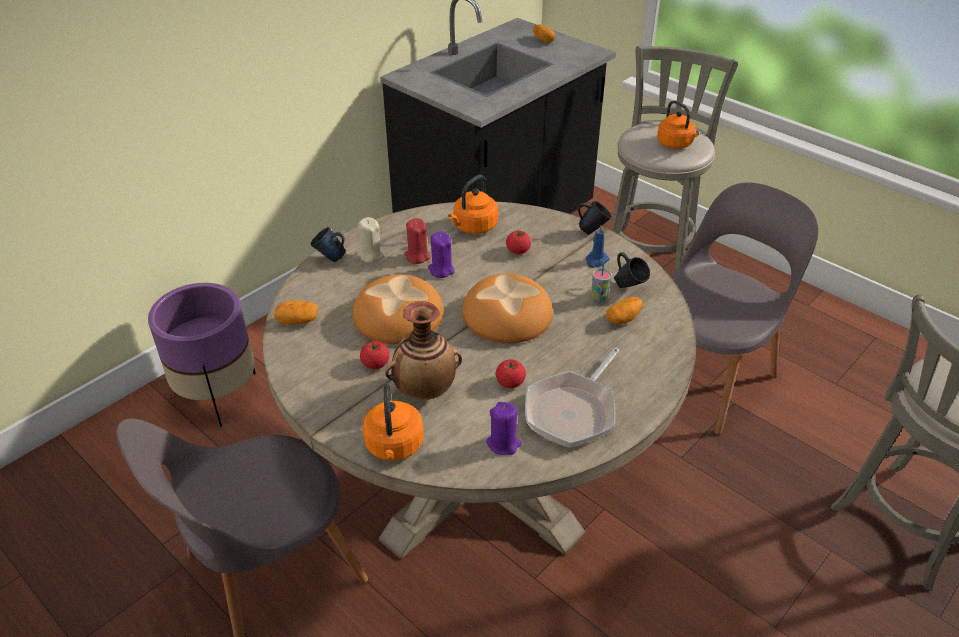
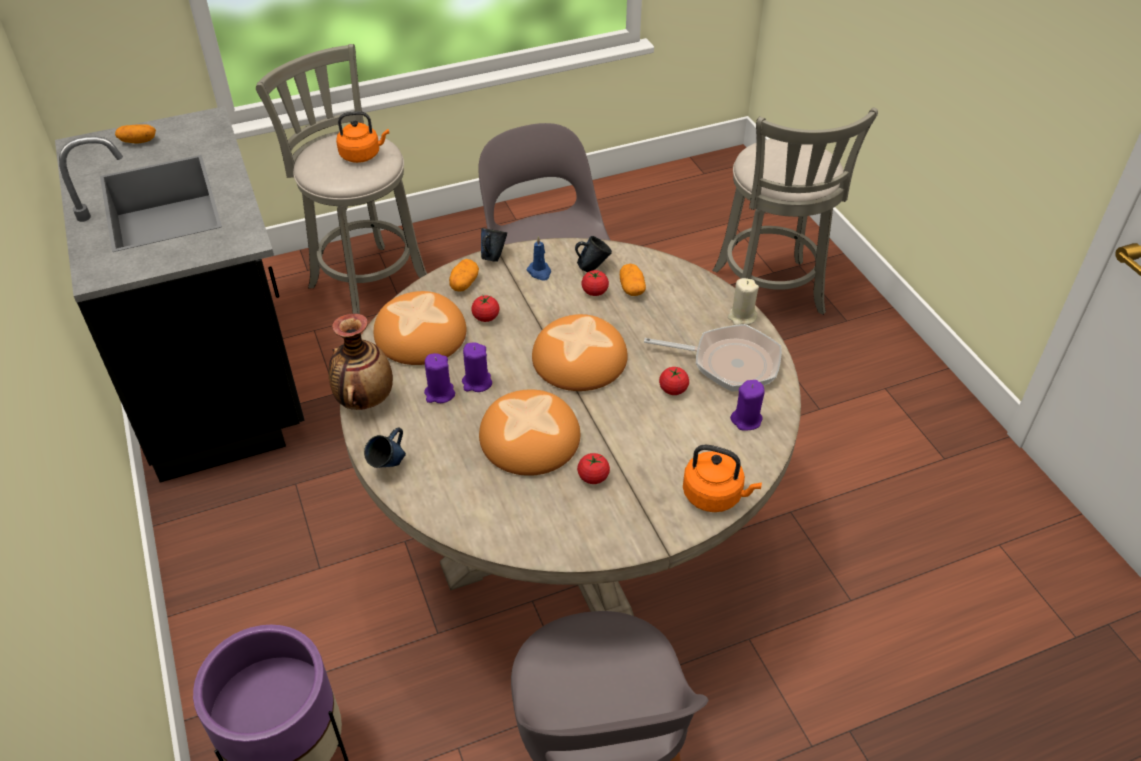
camera: 65 degrees left, 5 degrees up
potato [274,300,318,325] -> potato moved to [449,259,479,292]
beige candle [357,217,385,263] -> beige candle moved to [728,278,759,325]
vase [385,301,462,400] -> vase moved to [329,313,393,410]
red candle [404,218,430,264] -> purple candle [424,353,455,403]
orange kettle [448,175,498,234] -> bread [374,291,467,365]
frying pan [525,348,620,448] -> frying pan turned 45 degrees counterclockwise [644,324,782,392]
cup [592,261,612,302] -> tomato [581,270,609,296]

